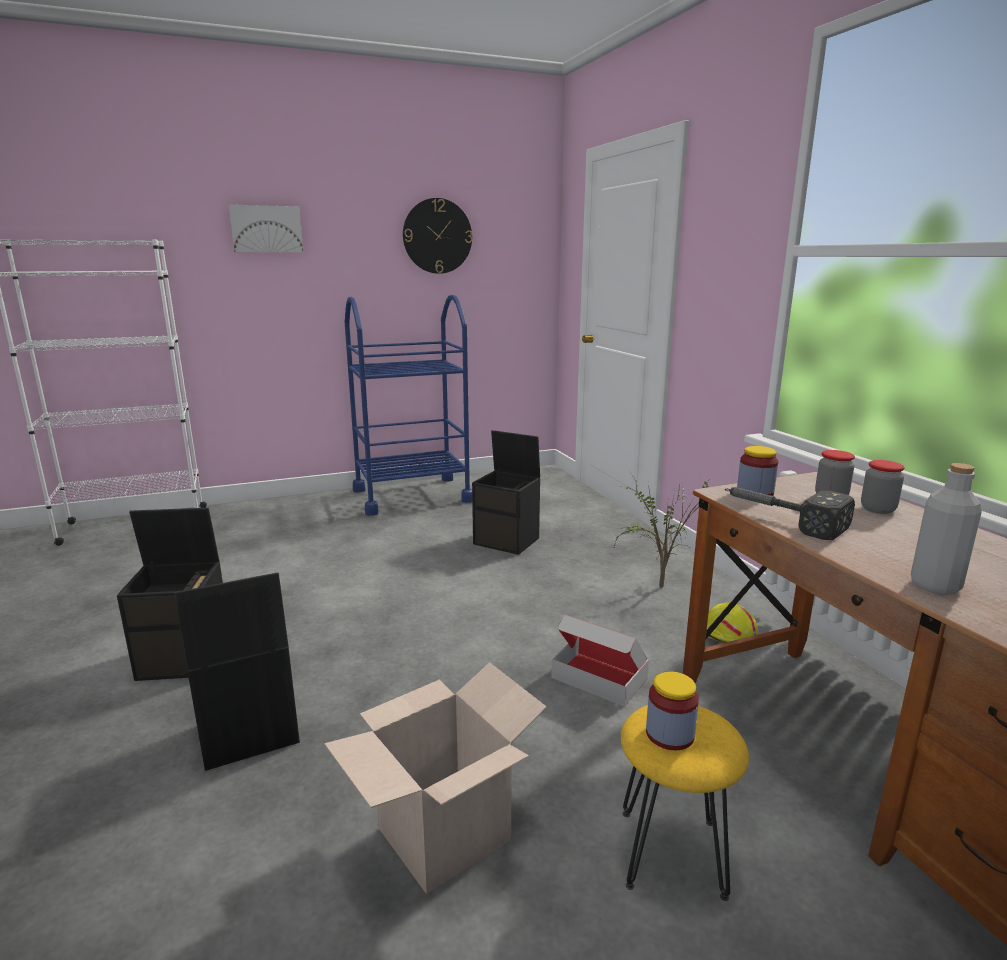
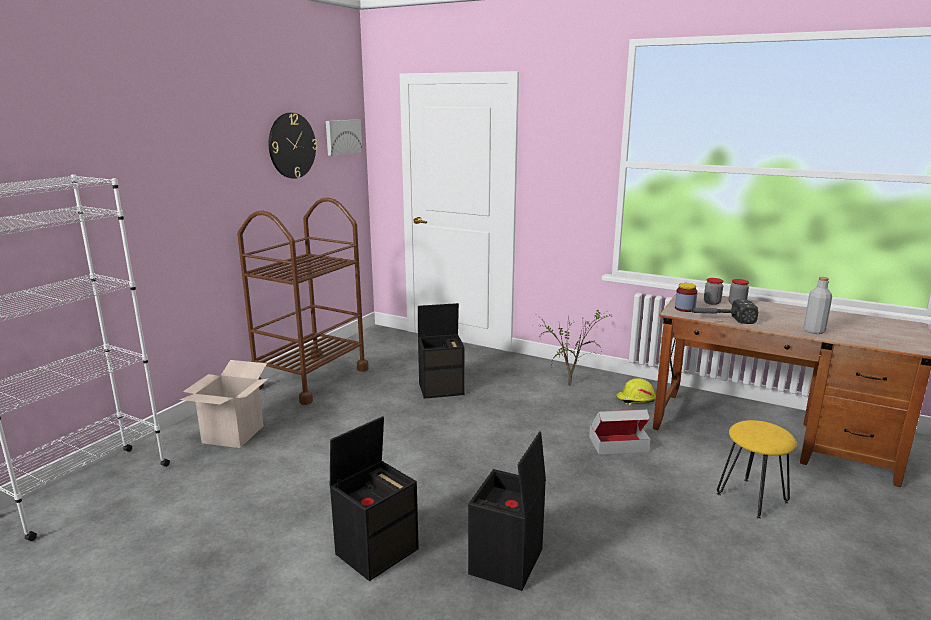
camera: 40 degrees left, 0 degrees up
picture [229,205,303,252] -> picture moved to [326,119,362,156]
cardboard box [324,662,547,894] -> cardboard box moved to [180,360,269,448]
blue cart [345,295,472,516] -> brown cart [237,197,369,405]
jar [646,672,699,750] -> none

